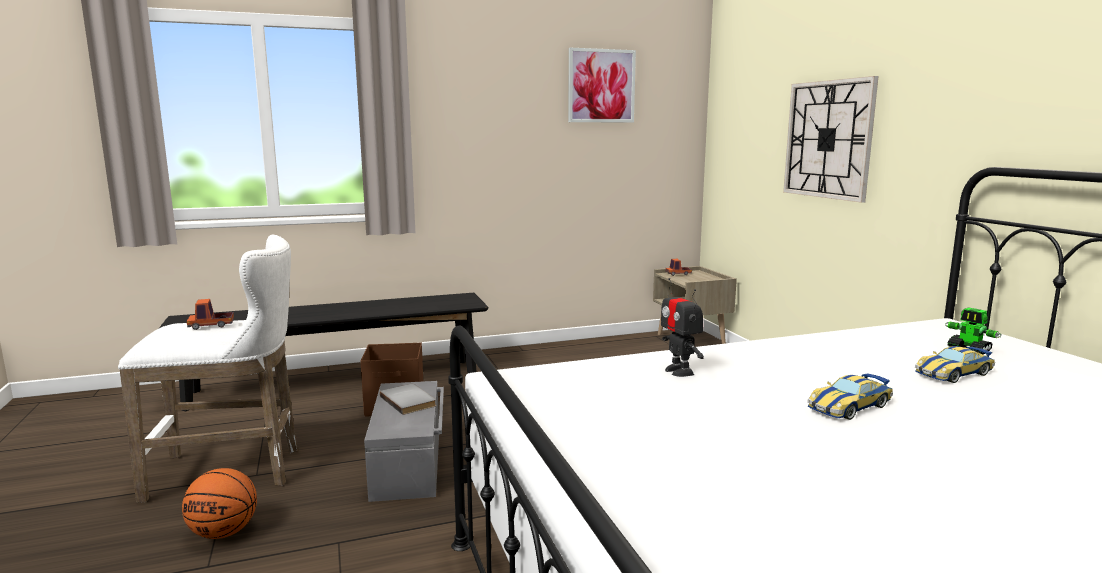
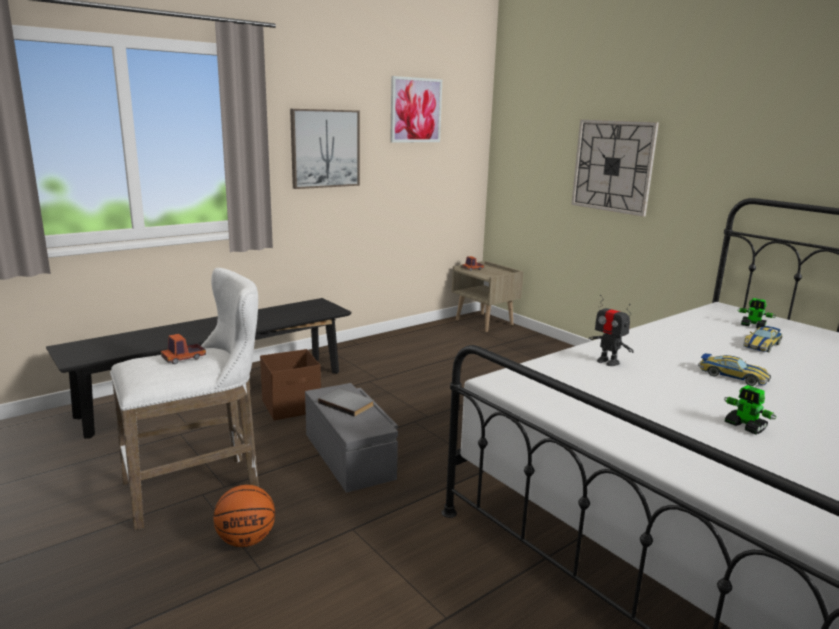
camera: 20 degrees left, 5 degrees up
toy car [807,374,893,420] -> toy car turned 90 degrees counterclockwise [698,353,771,386]
none -> picture [290,109,360,189]
none -> toy robot [724,385,777,435]

